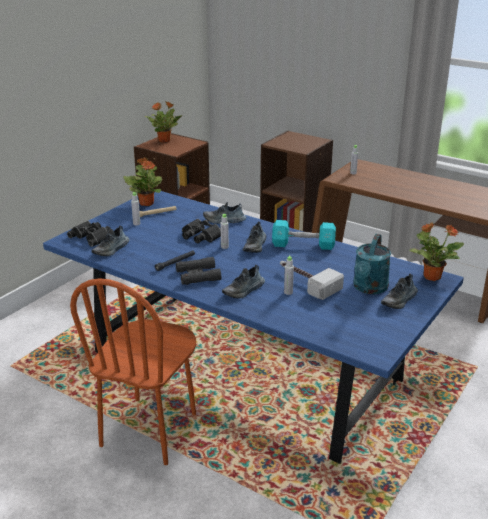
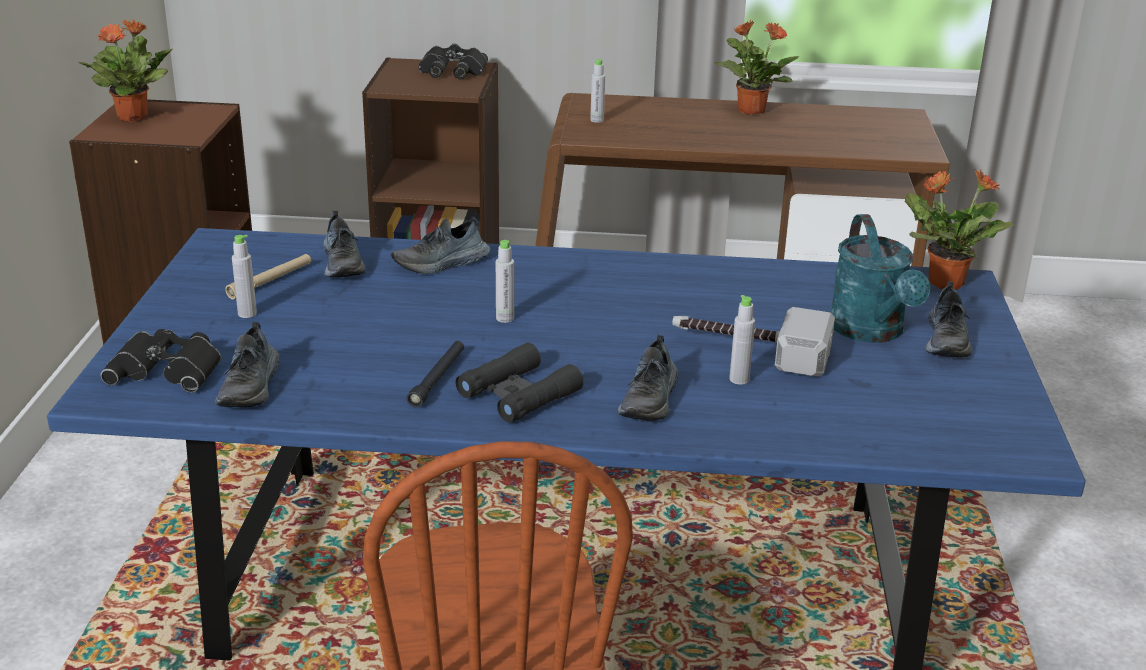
camera: 30 degrees left, 0 degrees up
potted plant [123,157,162,206] -> potted plant moved to [714,20,799,115]
black binoculars [182,219,221,243] -> black binoculars moved to [419,43,488,79]
shoe [243,222,266,253] -> shoe moved to [323,211,366,278]
turquoise dumbbell [272,220,336,250] -> none

